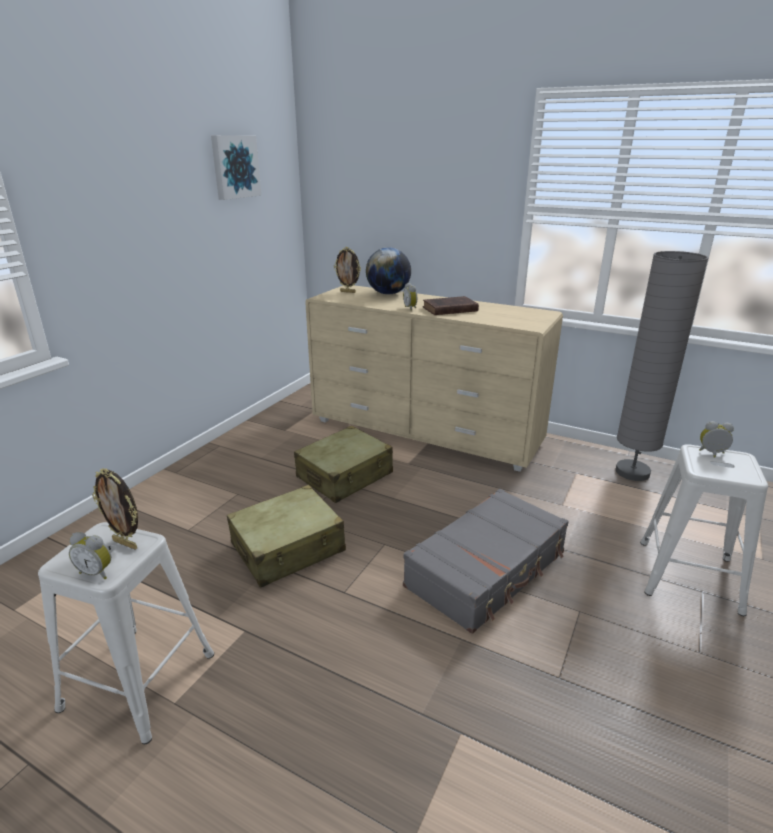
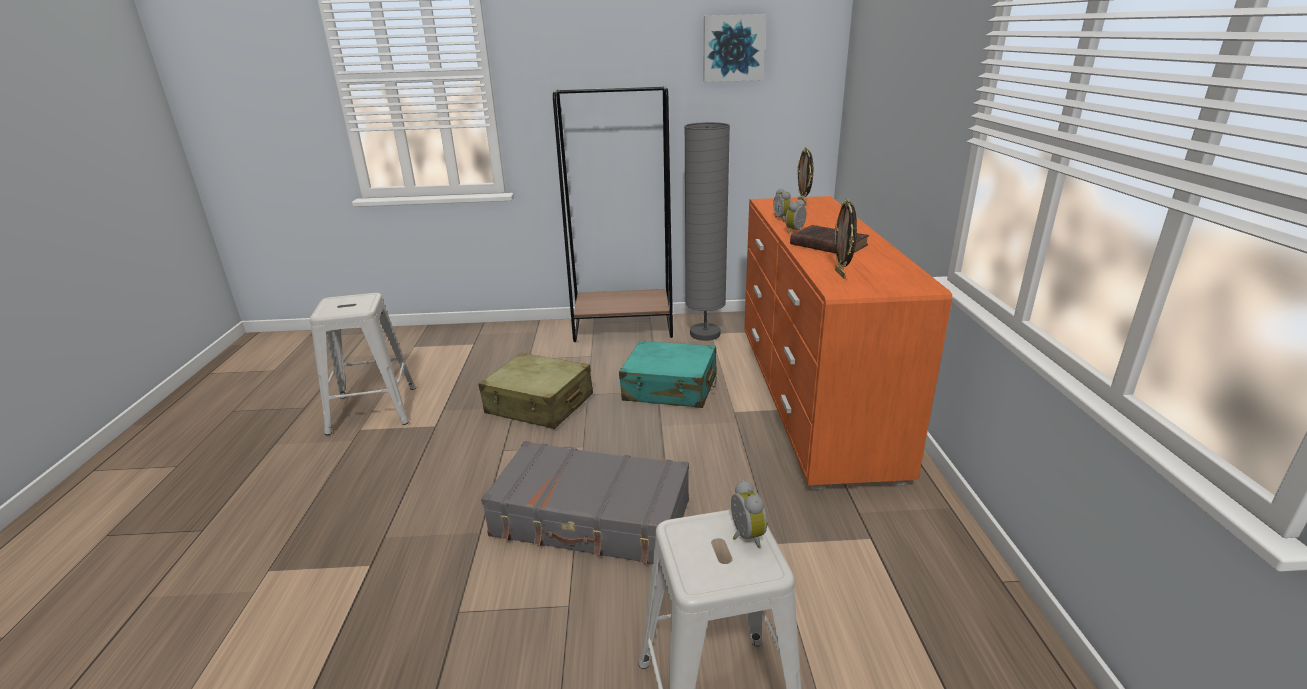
camera: 60 degrees right, 0 degrees up
alarm clock [69,532,111,579] -> alarm clock moved to [773,189,792,222]
picture frame [92,468,138,550] -> picture frame moved to [835,199,857,279]
beige suitcase [294,426,393,503] -> turquoise suitcase [619,341,717,408]
beige dresser [305,285,563,472] -> orange dresser [744,196,952,490]
globe [366,247,411,294] -> none
grey floor lamp [616,251,708,481] -> grey floor lamp moved to [684,122,730,341]
none -> clothes rack [553,86,673,342]

